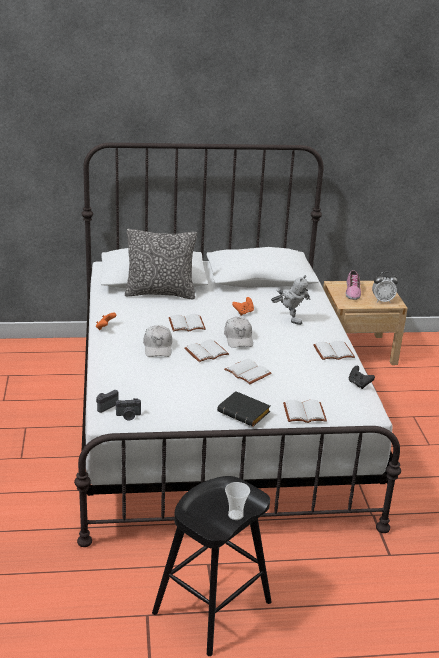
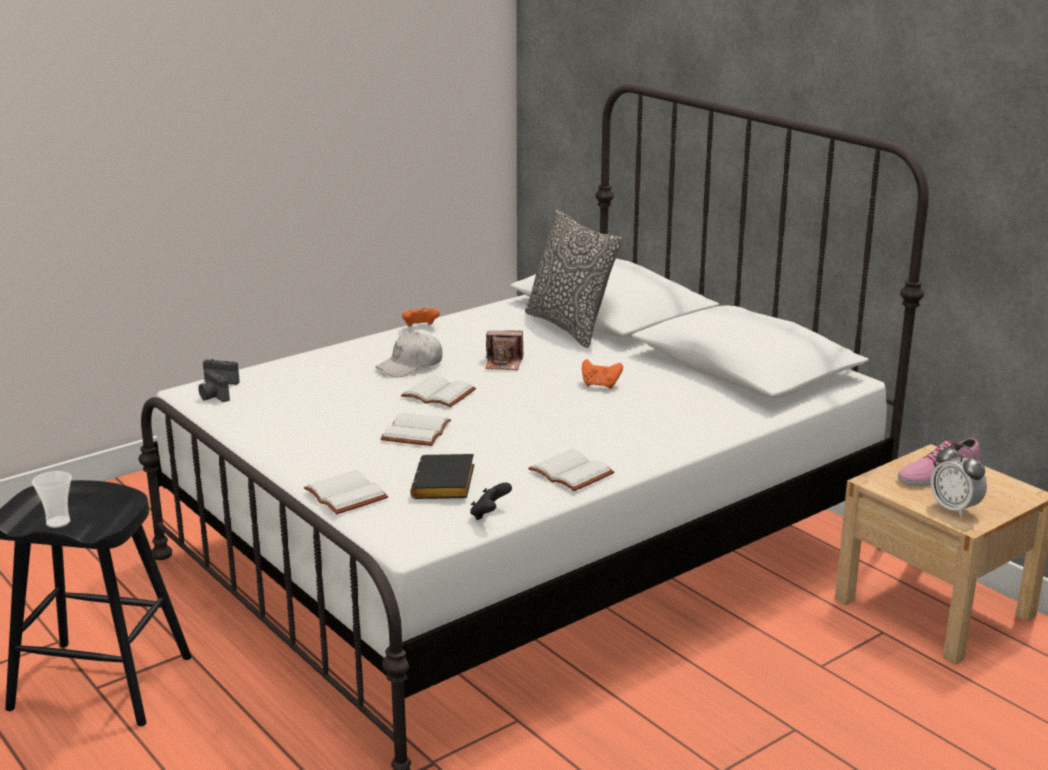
camera: 60 degrees right, 5 degrees down
white book [169,314,205,332] -> camera [485,331,523,370]
black book [217,391,270,427] -> black book moved to [410,454,474,499]
white cap [224,317,253,348] -> none
toy robot [271,275,310,325] -> none

